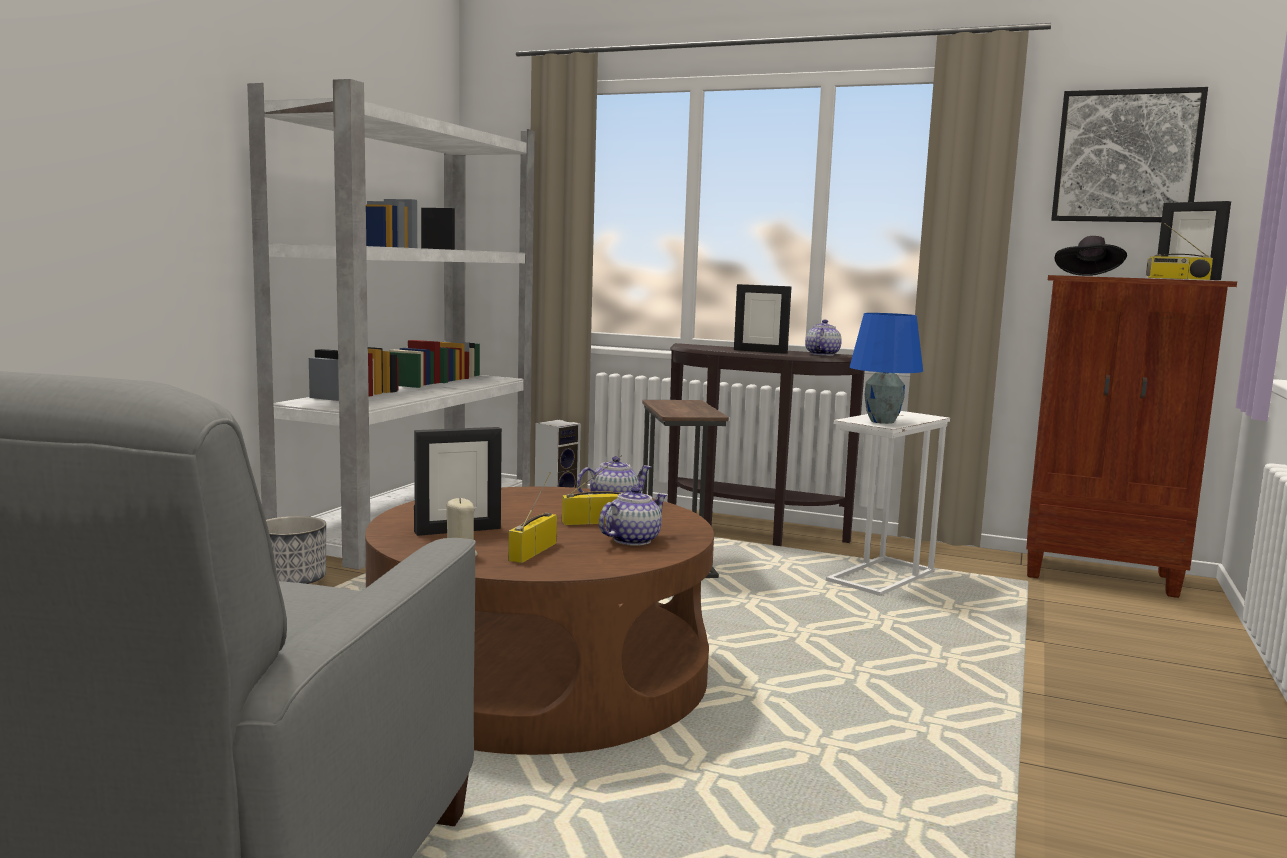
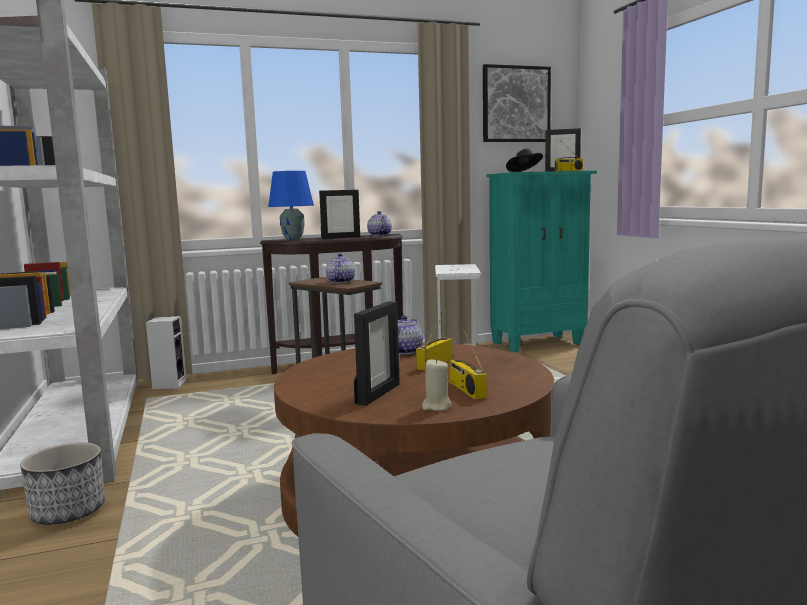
camera: 40 degrees left, 0 degrees up
teapot [599,487,667,546] -> teapot moved to [326,253,355,283]
blue table lamp [850,313,923,424] -> blue table lamp moved to [268,171,314,240]
brown cabinet [1026,275,1237,598] -> turquoise cabinet [487,171,597,352]

